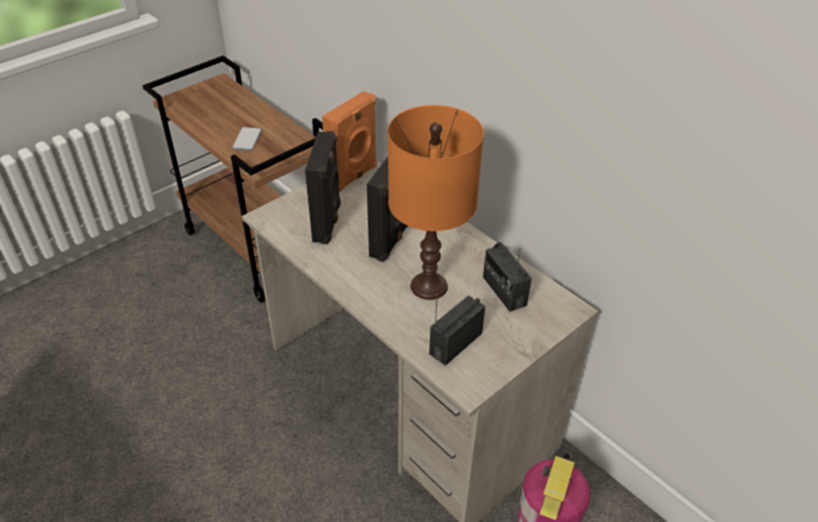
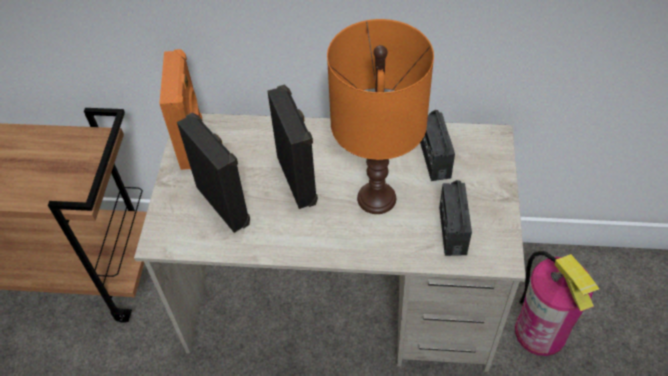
camera: 40 degrees left, 10 degrees up
phone [232,127,262,151] -> none
radio [483,242,532,312] -> radio turned 60 degrees clockwise [420,110,455,181]

